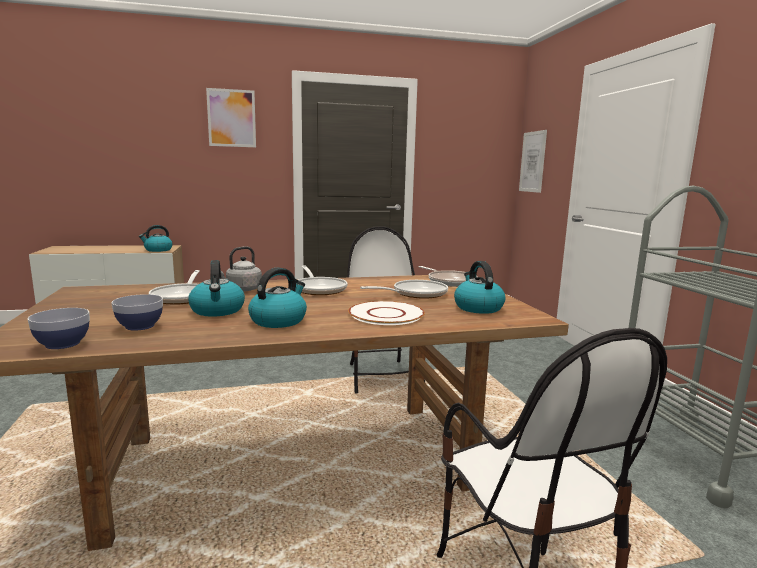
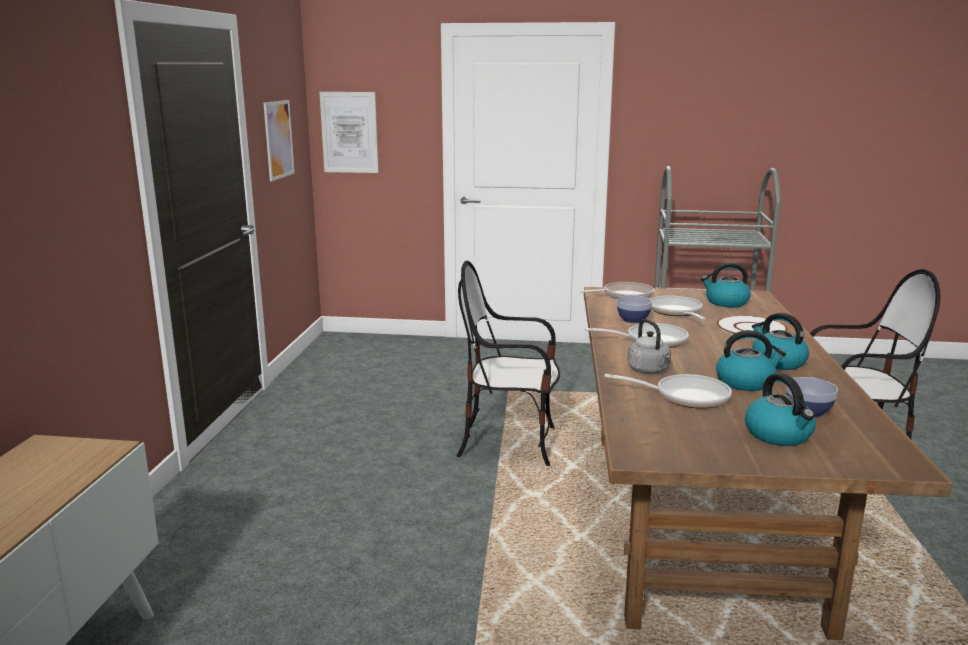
camera: 70 degrees left, 5 degrees up
bowl [28,308,90,349] -> bowl moved to [617,295,652,323]
kettle [139,225,173,252] -> kettle moved to [745,373,816,446]
picture [206,88,256,147] -> picture moved to [264,100,295,181]

